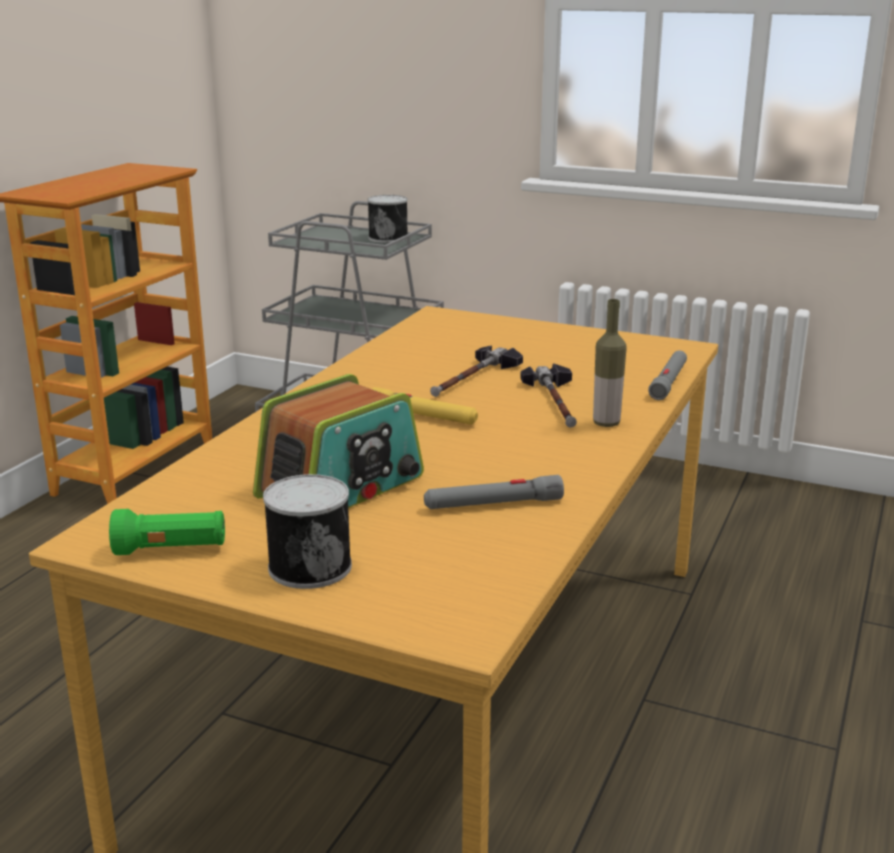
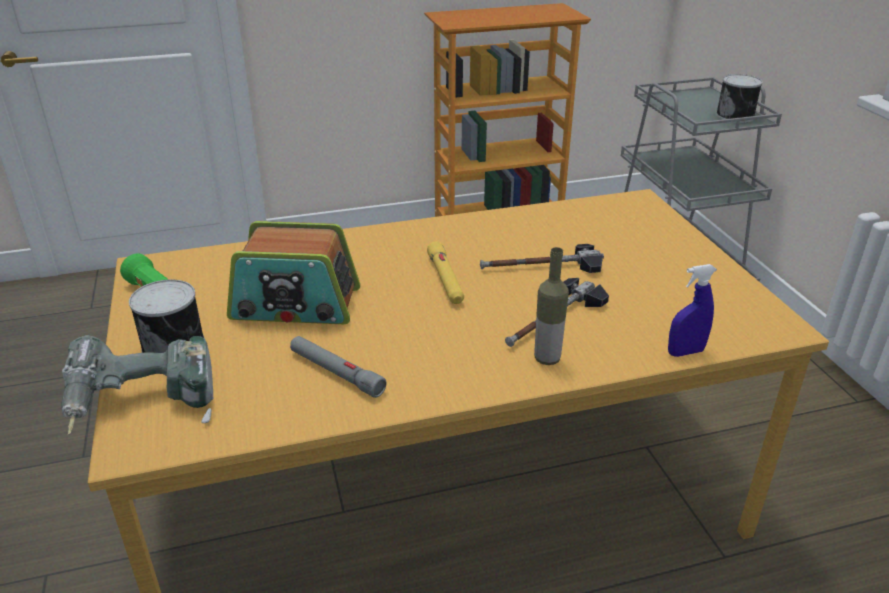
camera: 50 degrees right, 10 degrees up
grey flashlight [648,350,687,400] -> blue spray bottle [668,264,717,357]
none -> power drill [61,335,213,435]

